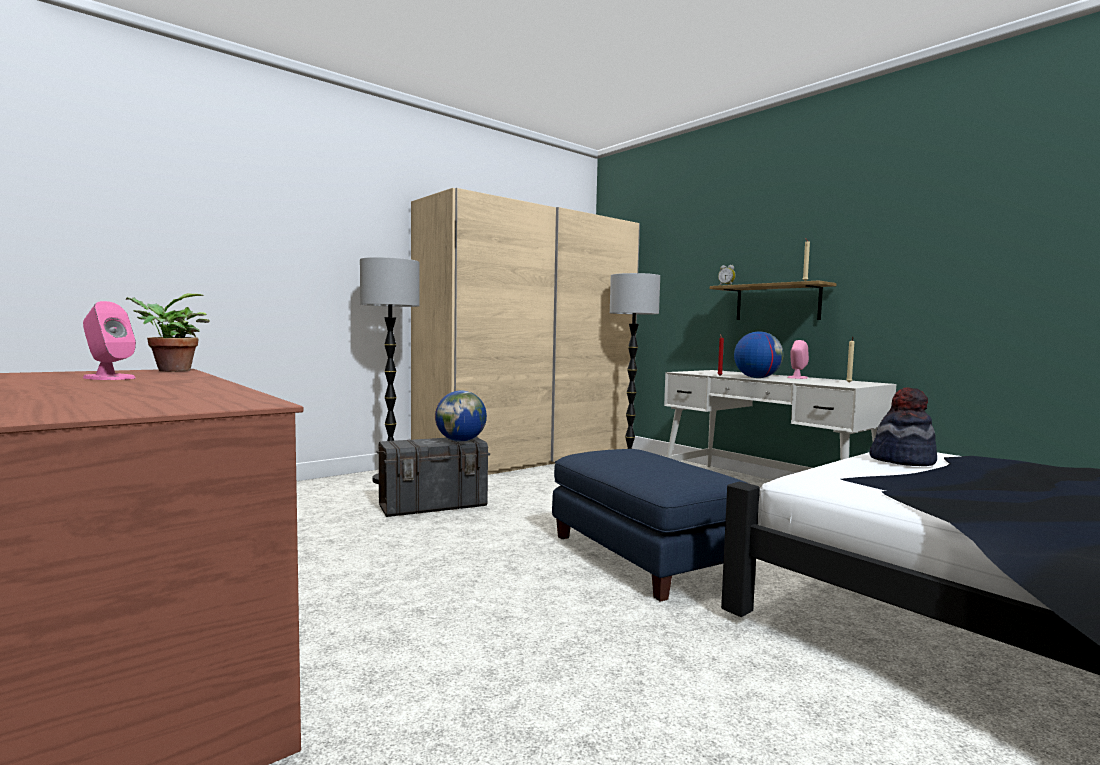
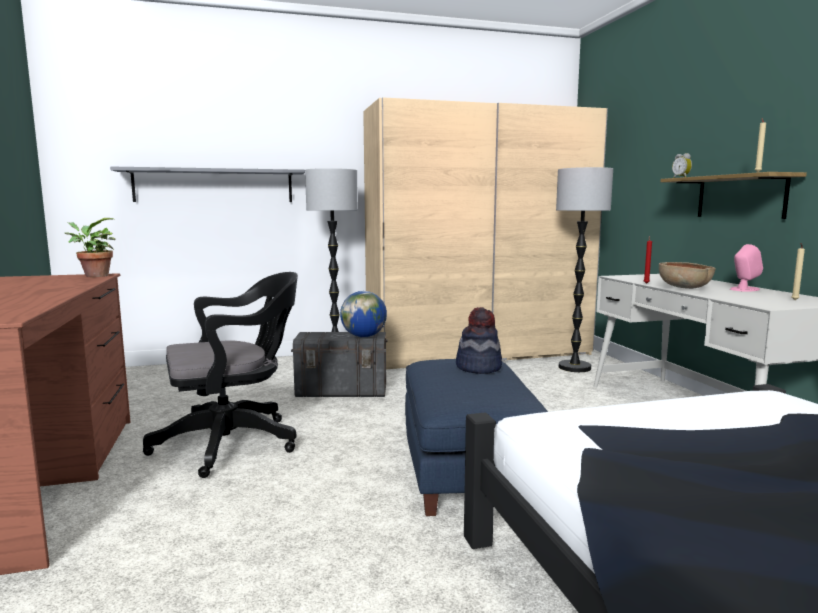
camera: 25 degrees right, 5 degrees up
pink speaker [83,301,136,380] -> none
globe [734,331,783,378] -> brown bowl [659,262,716,289]
hat [869,387,937,466] -> hat moved to [456,307,502,374]
none -> grey shelf [110,167,305,202]
none -> black office chair [143,272,298,478]

